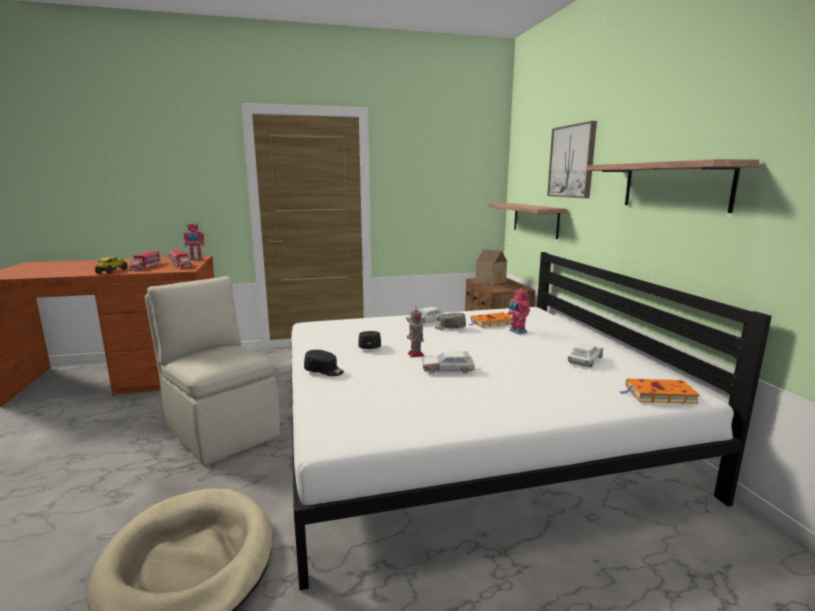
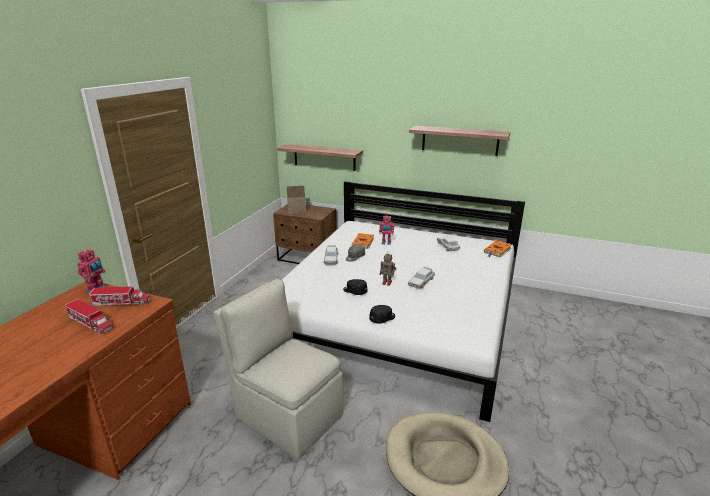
camera: 55 degrees left, 10 degrees up
toy truck [95,257,128,274] -> none
beige chair [145,276,280,465] -> beige chair turned 45 degrees clockwise [214,279,343,458]
picture [547,121,597,198] -> none

